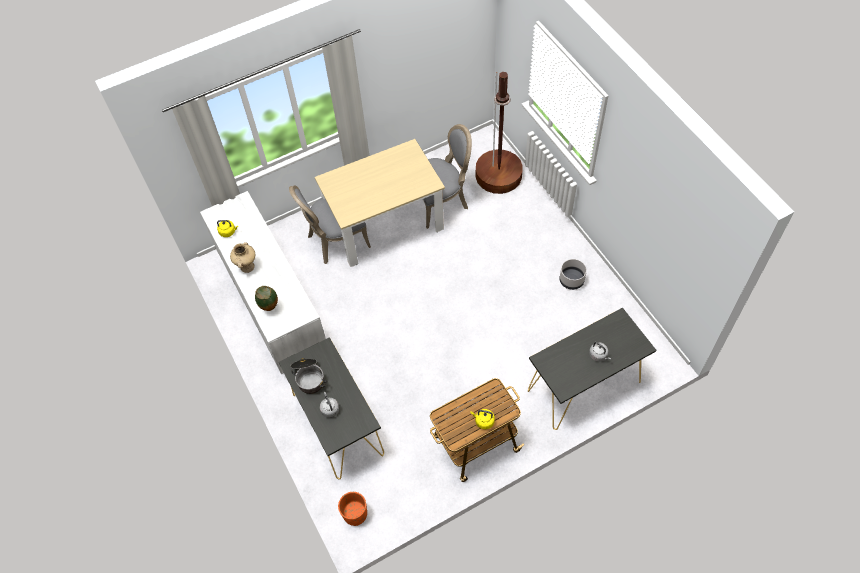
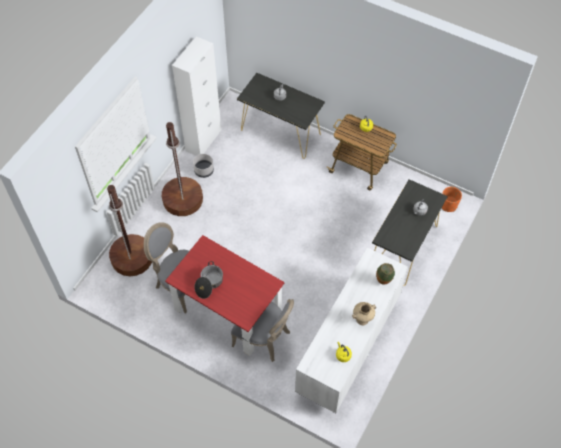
camera: 125 degrees left, 0 degrees up
cooking pot [290,358,327,394] -> cooking pot moved to [195,261,223,299]
beige dining table [315,139,445,267] -> red dining table [165,235,284,356]
none -> brown floor lamp [162,122,203,216]
none -> white cabinet [172,36,222,156]

